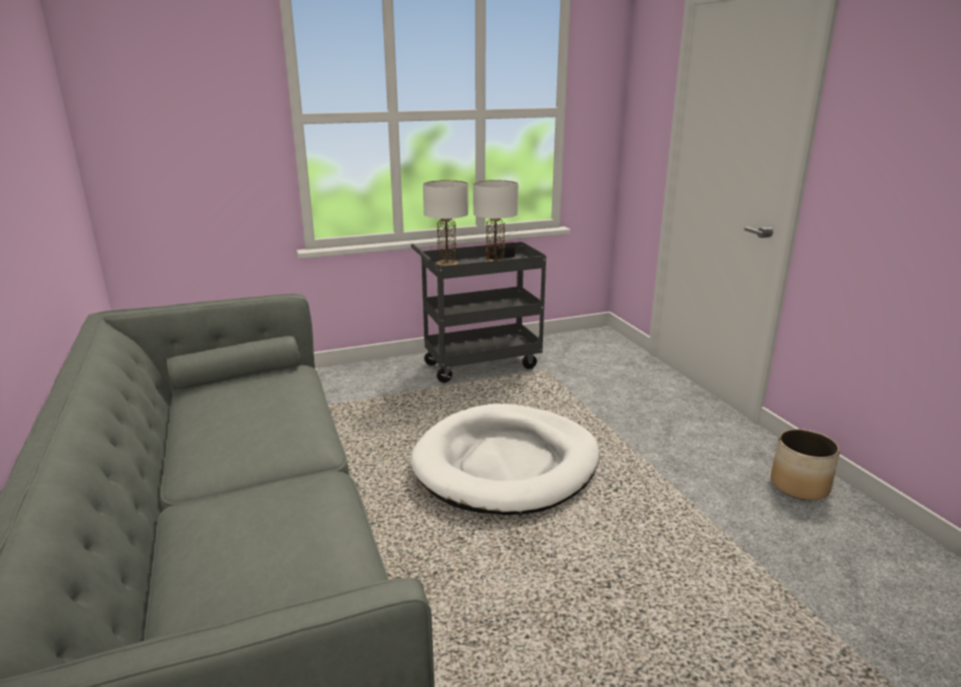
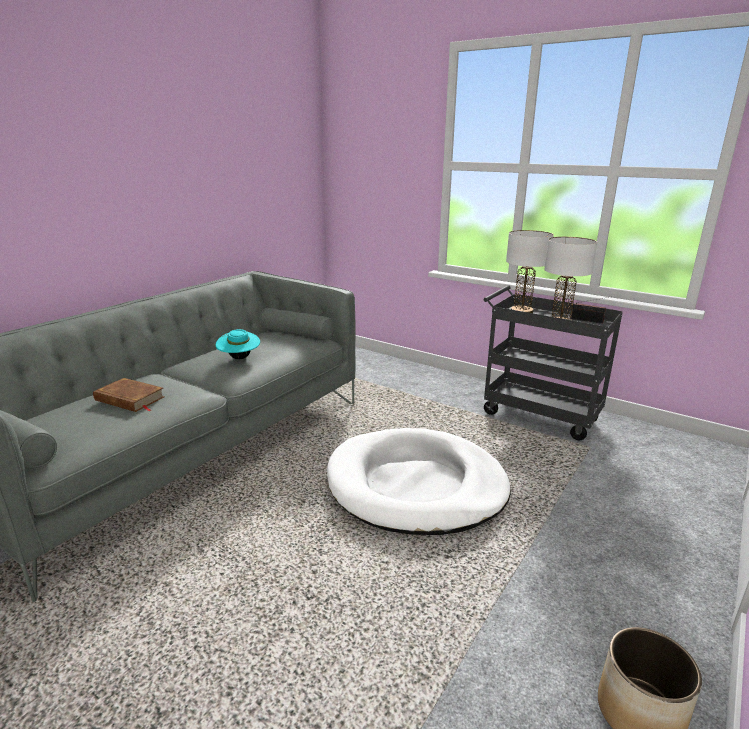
camera: 55 degrees right, 0 degrees up
none -> brown book [93,378,164,412]
none -> turquoise hat [216,329,260,359]

